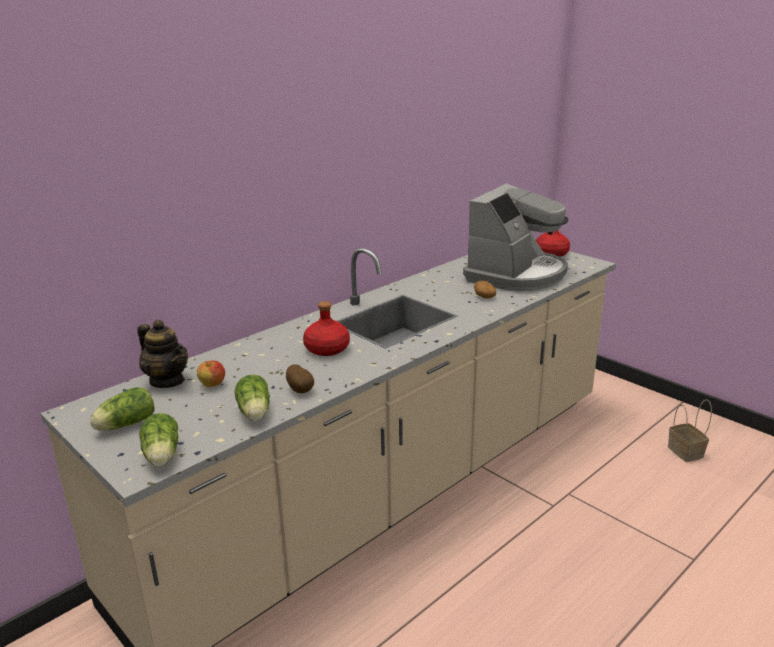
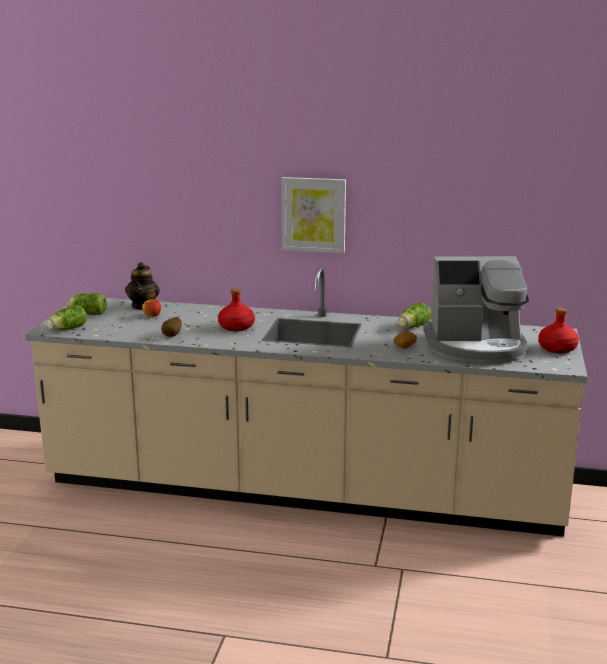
camera: 55 degrees right, 5 degrees down
lettuce [234,374,270,421] -> lettuce moved to [399,303,431,328]
basket [668,399,712,462] -> none
none -> picture [281,177,346,253]

